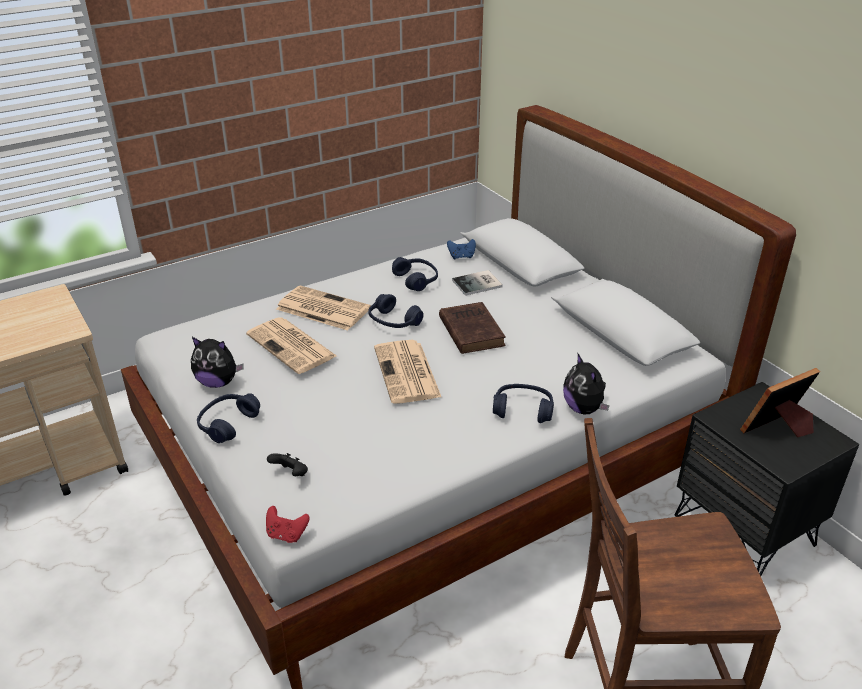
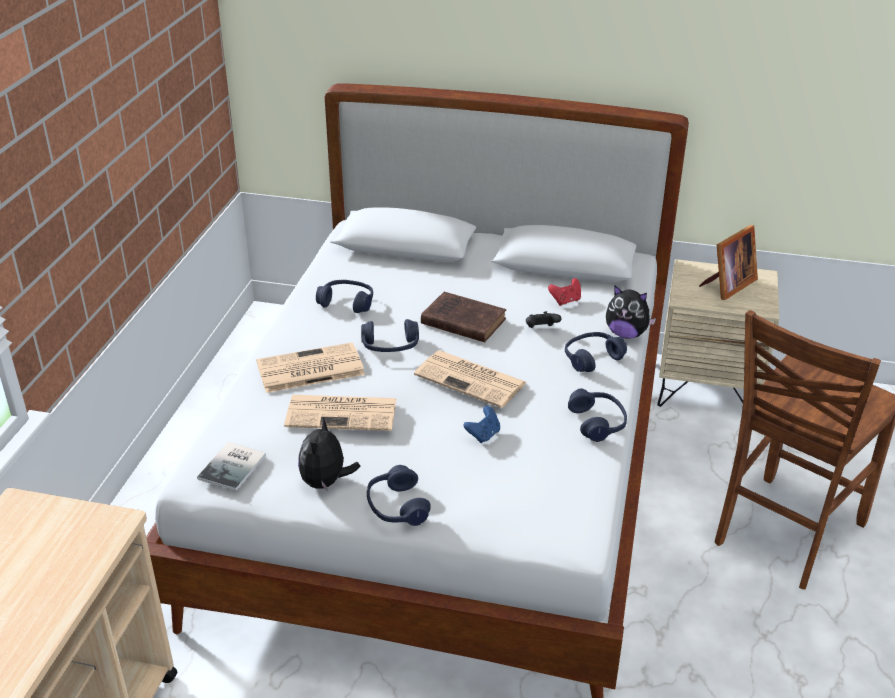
camera: 45 degrees left, 0 degrees up
plush toy [191,337,244,388] -> plush toy turned 135 degrees clockwise [298,418,360,492]
red game controller [266,506,310,543] -> red game controller moved to [548,278,581,306]
black game controller [267,453,308,476] -> black game controller moved to [526,311,562,328]
blue game controller [447,239,476,259] -> blue game controller moved to [463,406,500,443]
book [452,270,503,296] -> book moved to [197,442,266,491]
black nightstand [675,382,859,576] -> beige nightstand [658,259,779,407]
picture frame [740,368,820,437] -> picture frame turned 150 degrees counterclockwise [699,225,758,300]
none -> blue headphones [568,389,627,442]

